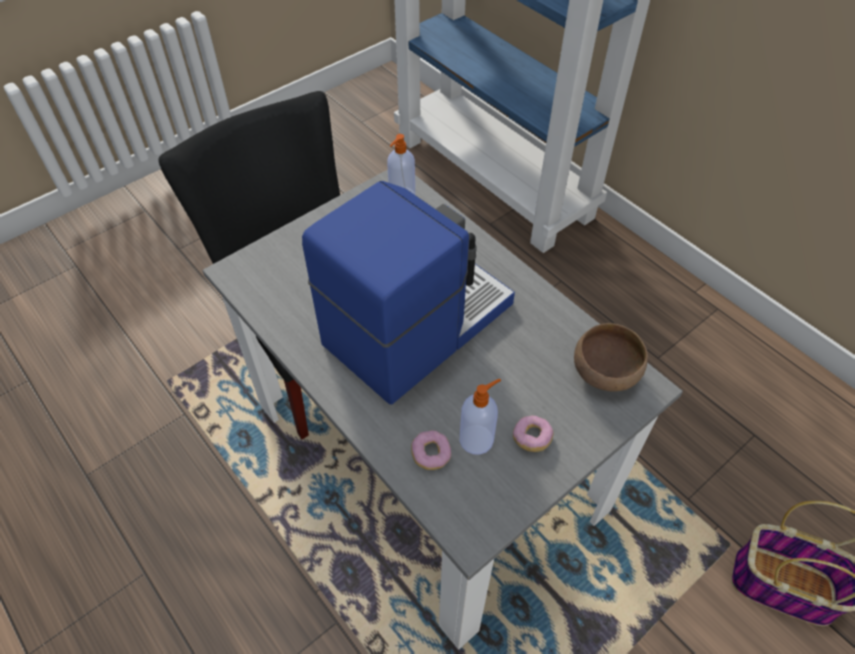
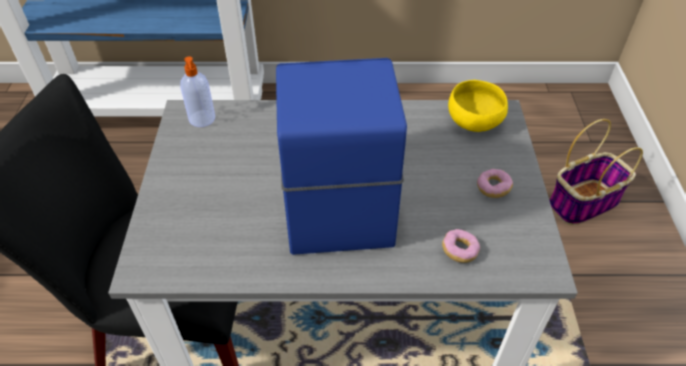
camera: 50 degrees left, 5 degrees down
soap dispenser [460,379,501,454] -> none
brown bowl [574,323,648,392] -> yellow bowl [448,80,508,132]

